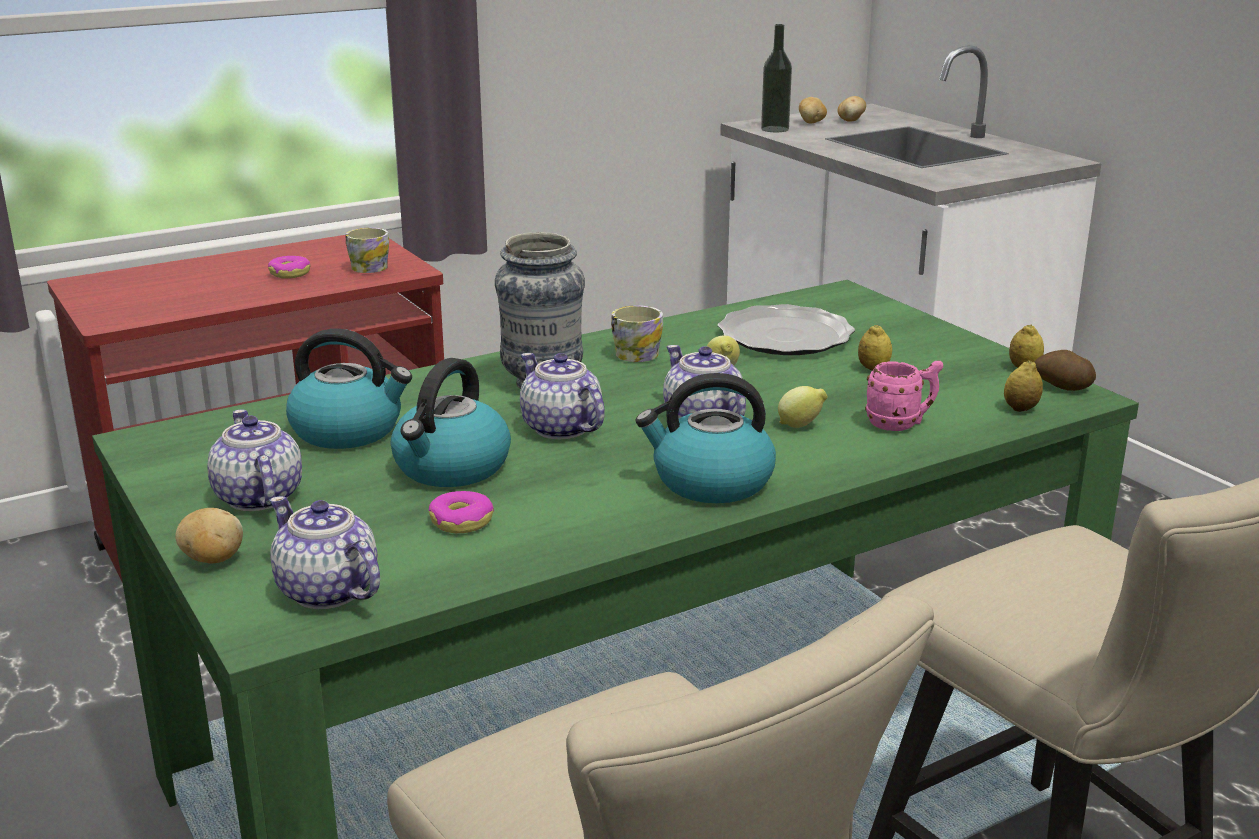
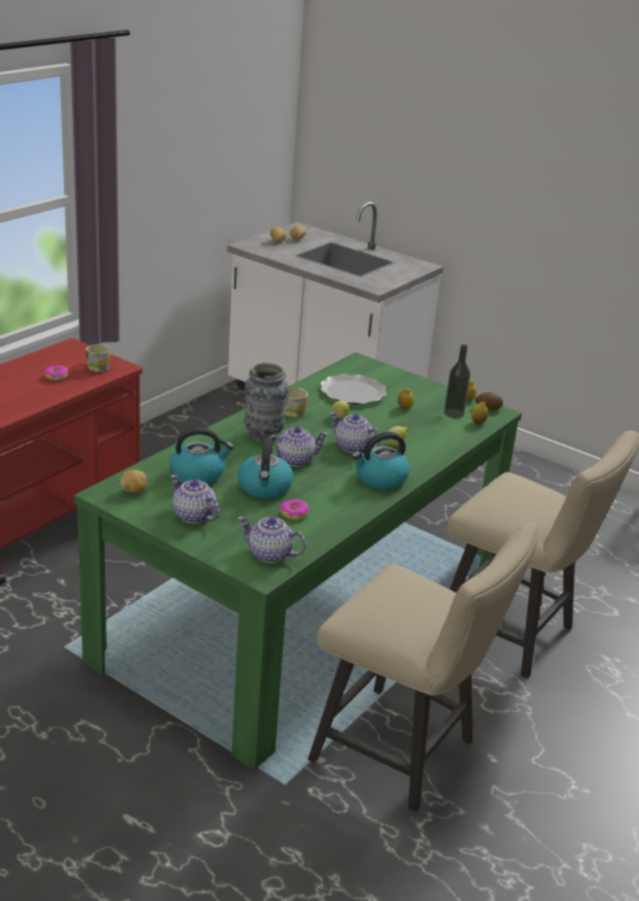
camera: 25 degrees left, 5 degrees up
potato [175,508,243,563] -> potato moved to [120,469,147,493]
teapot [520,353,605,439] -> teapot turned 135 degrees clockwise [269,426,328,467]
bottle [761,24,792,132] -> bottle moved to [444,344,470,418]
pink mug [865,360,943,431] -> none

